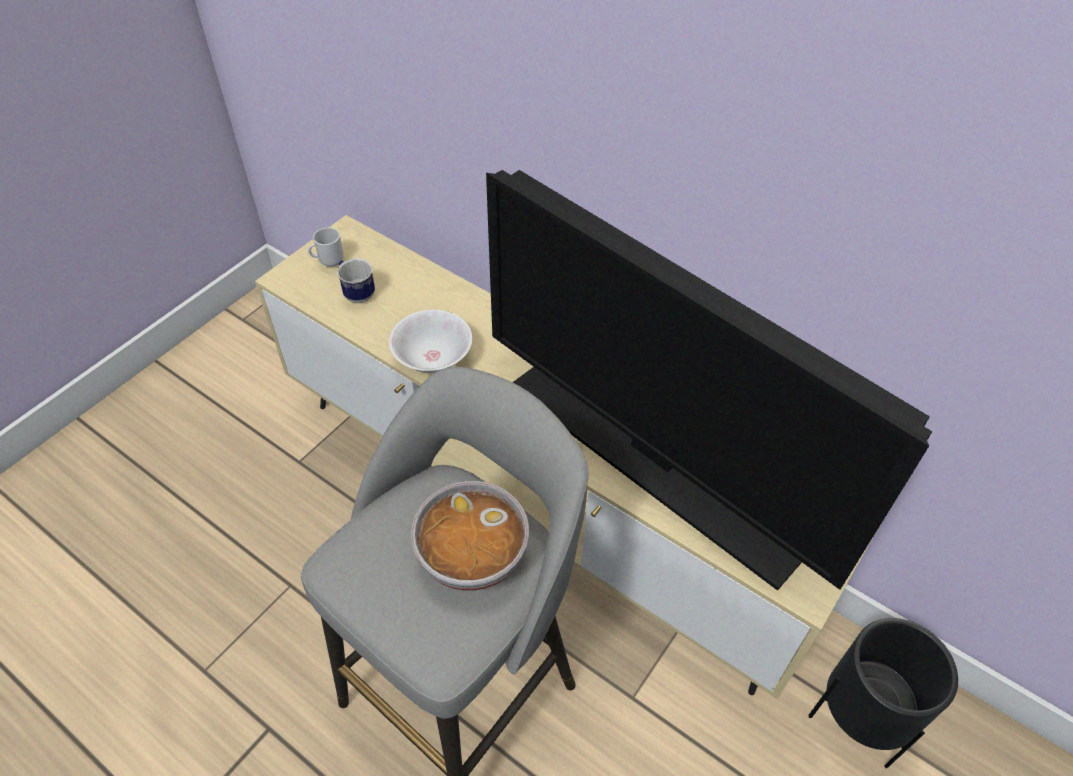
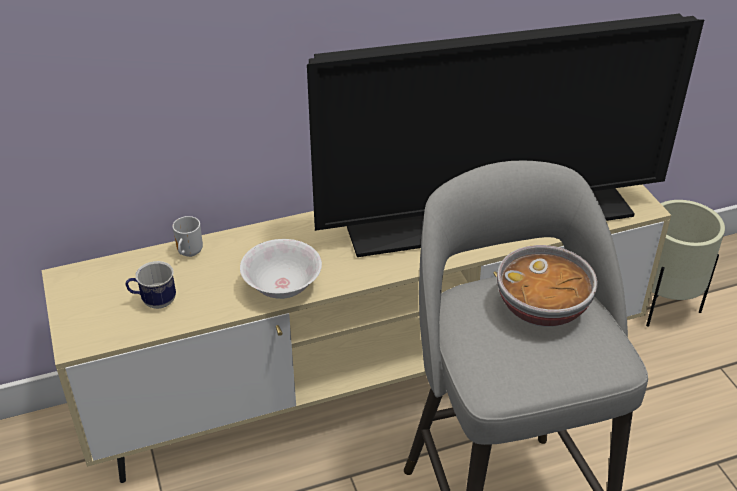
camera: 55 degrees left, 10 degrees down
mug [308,228,344,267] -> mug moved to [173,216,203,257]
black planter [809,618,958,768] -> beige planter [646,200,725,327]

